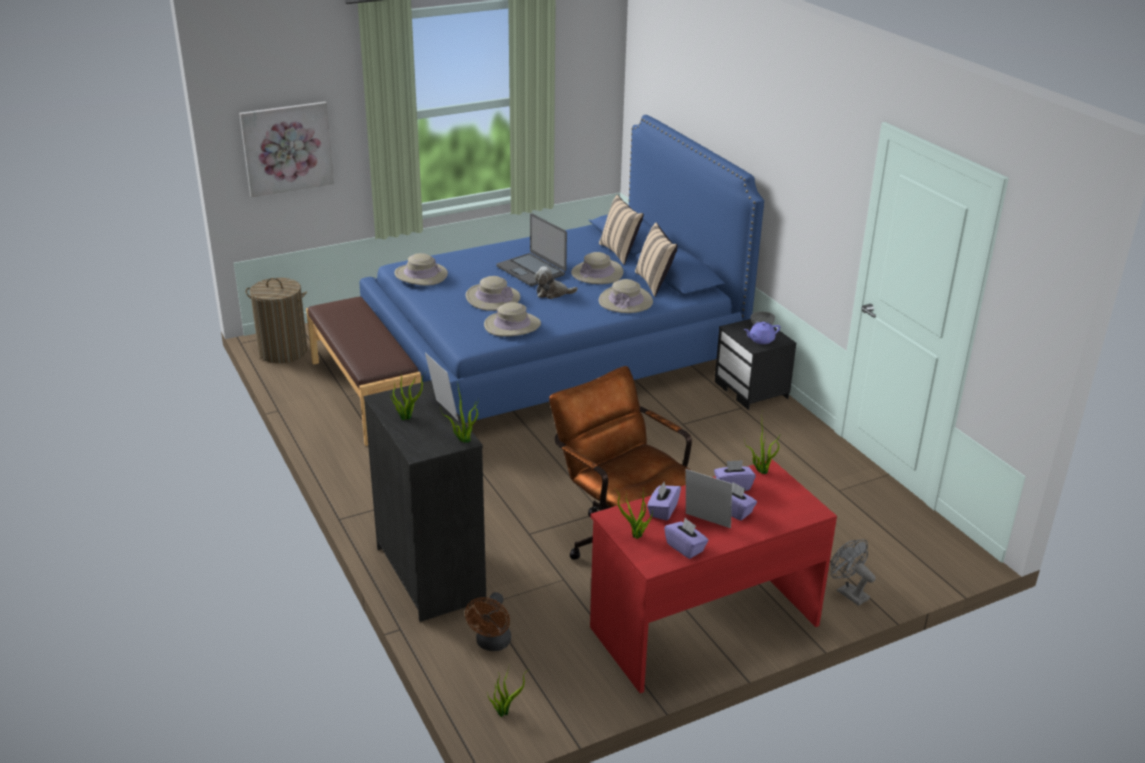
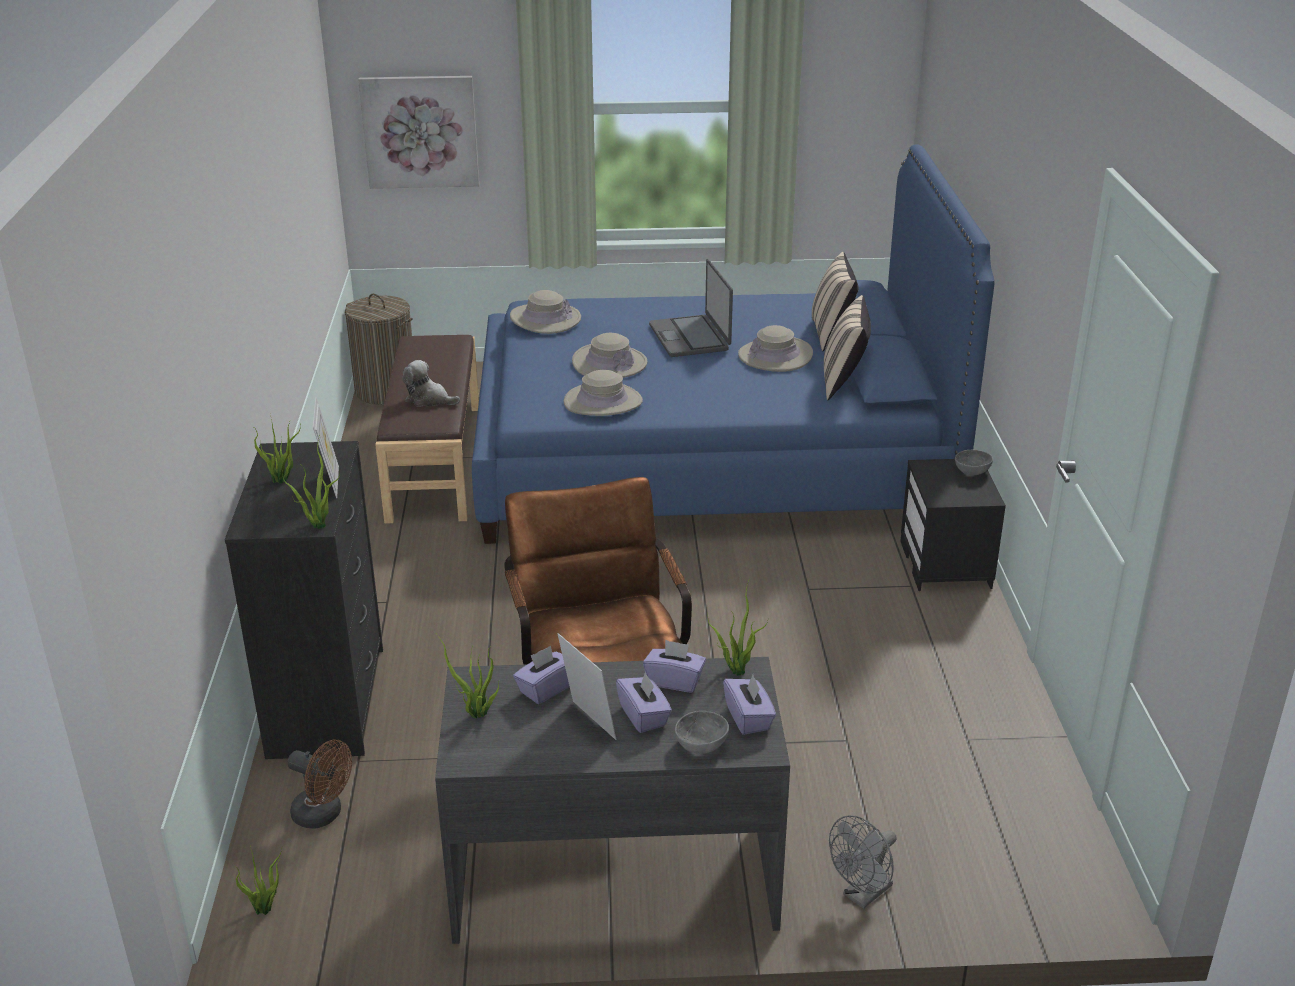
camera: 25 degrees right, 0 degrees up
brown fan [465,592,511,651] -> brown fan turned 105 degrees counterclockwise [288,740,352,829]
plush toy [534,266,578,299] -> plush toy moved to [402,360,460,407]
red desk [590,459,837,693] -> grey desk [435,657,790,944]
beige hat [599,279,653,313] -> none
purple tissue box [664,518,709,559] -> purple tissue box moved to [723,675,776,735]
purple teapot [744,322,780,344] -> none
grey fan [831,539,876,606] -> grey fan turned 120 degrees counterclockwise [829,815,897,909]
none -> grey bowl [675,711,729,754]

